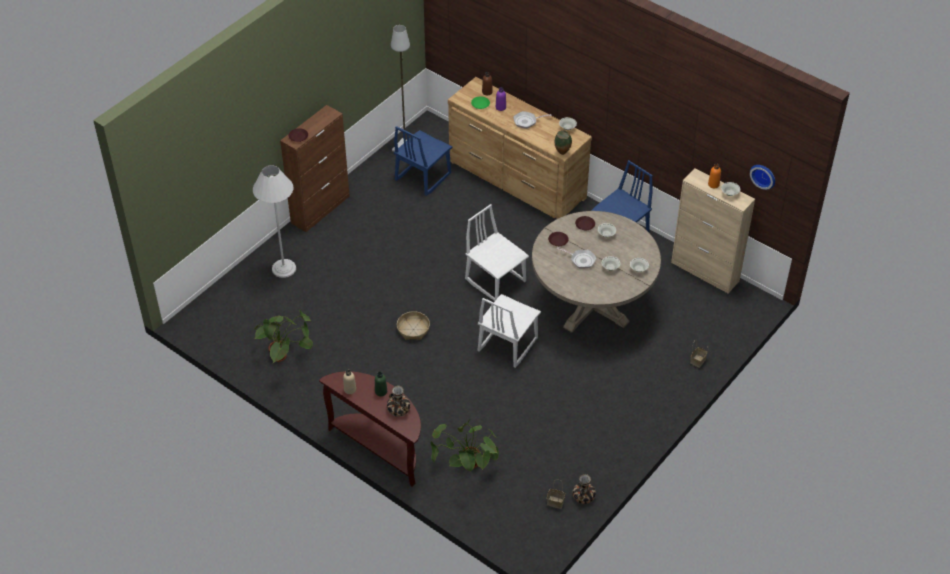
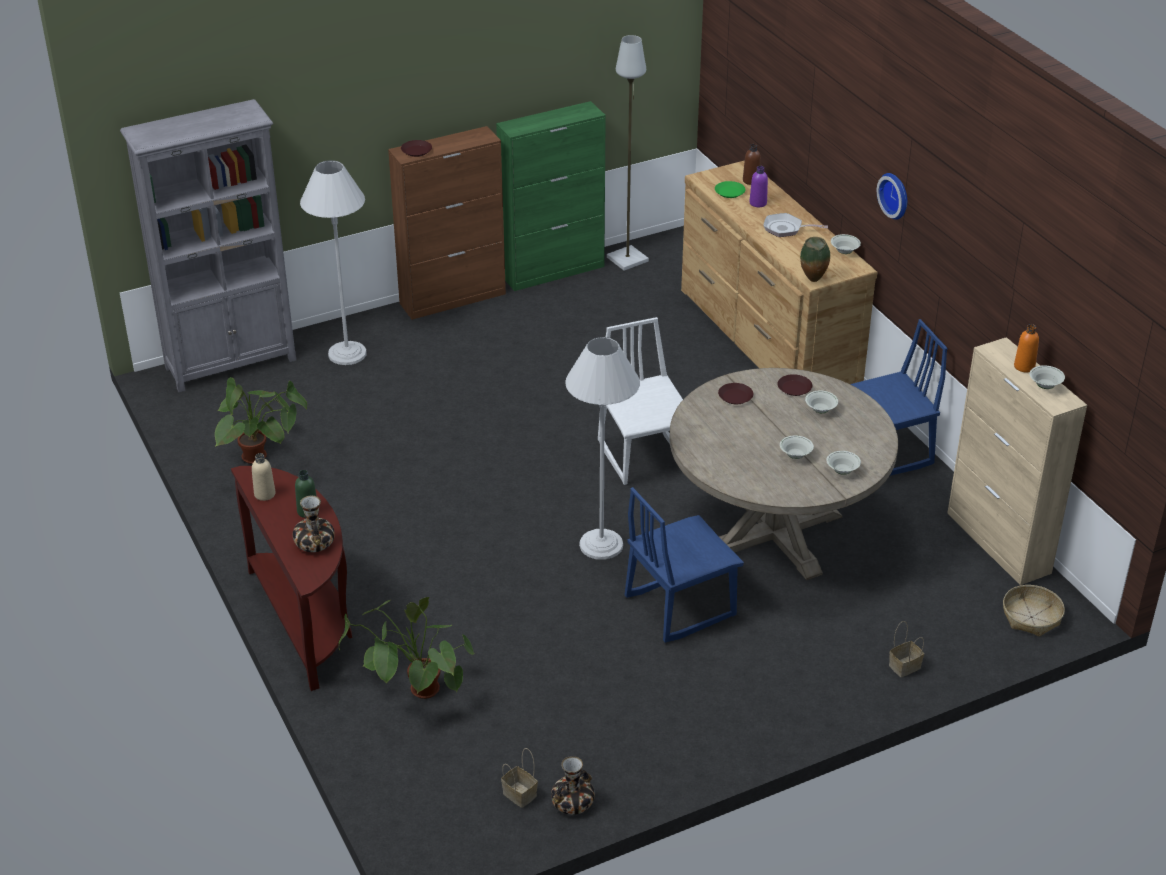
camera: 25 degrees right, 10 degrees down
blue chair [394,126,452,196] -> blue chair moved to [625,487,744,643]
basket [397,311,430,340] -> basket moved to [1003,585,1065,637]
white chair [478,294,541,368] -> white floor lamp [565,337,640,560]
frying pan [557,247,597,269] -> none
wall clock [750,165,775,190] -> wall clock moved to [877,173,907,220]
none -> grey bookcase [120,99,296,392]
none -> green cabinet [496,101,606,291]

